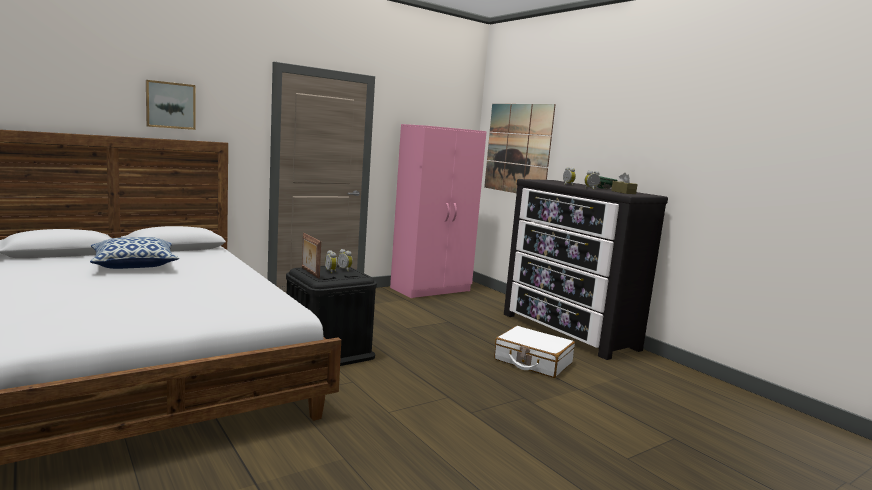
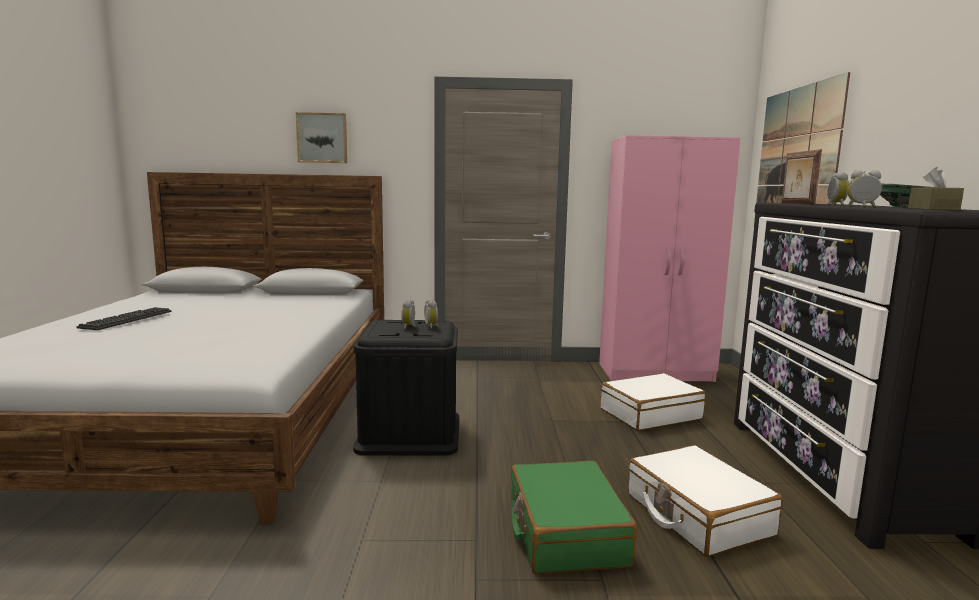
camera: 35 degrees right, 0 degrees up
pillow [90,237,179,269] -> none
picture frame [302,233,321,279] -> picture frame moved to [782,149,822,205]
none -> keyboard [76,307,171,330]
none -> green suitcase [511,461,637,574]
none -> white suitcase [600,373,706,431]

